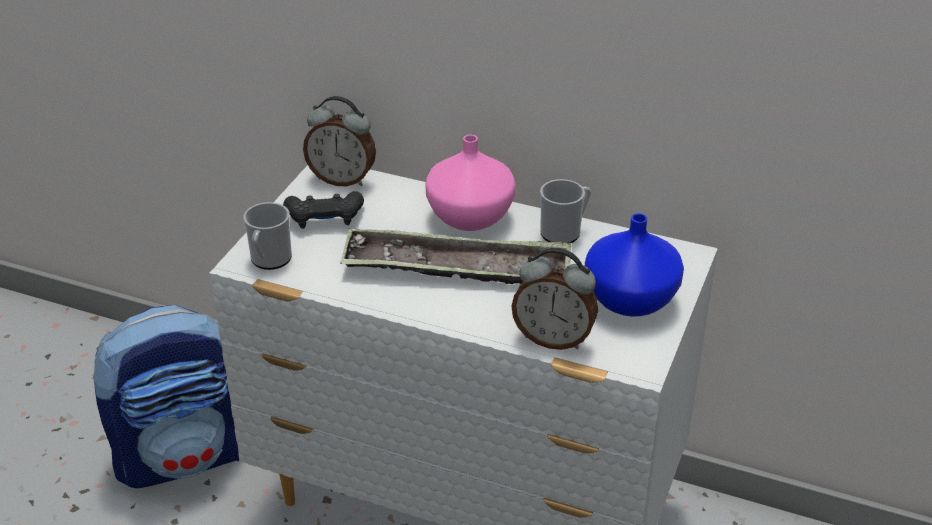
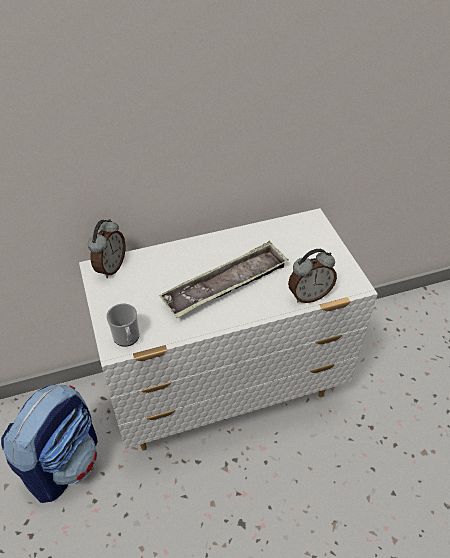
camera: 40 degrees left, 10 degrees up
black game controller [283,191,364,229] -> none
alarm clock [303,96,376,186] -> alarm clock turned 45 degrees counterclockwise [88,219,125,278]
pink vase [426,135,515,231] -> none
mug [540,179,591,243] -> none
blue vase [585,213,684,316] -> none

